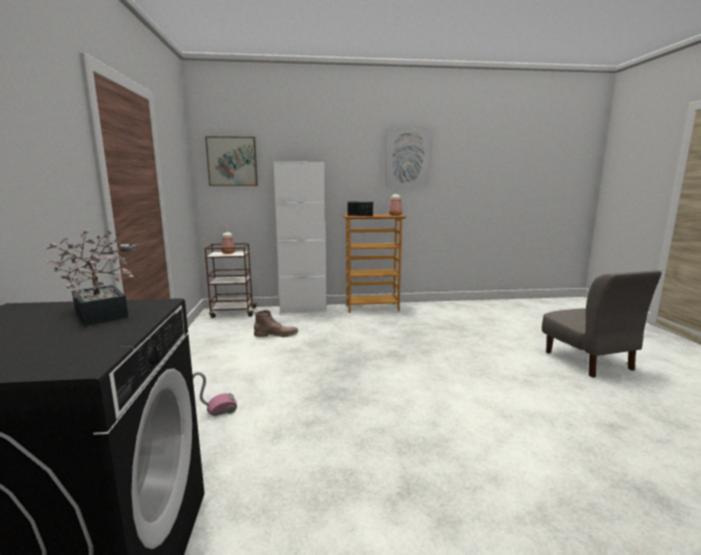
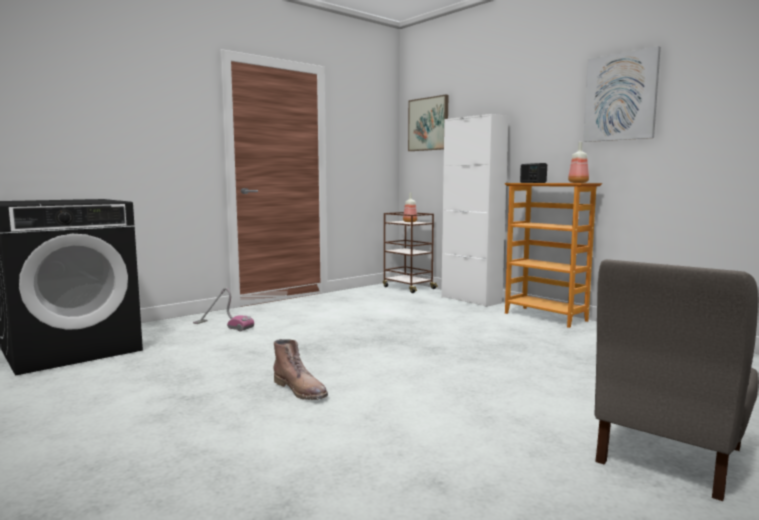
camera: 55 degrees right, 5 degrees down
potted plant [45,229,134,325] -> none
brown boot [254,310,299,337] -> brown boot moved to [273,339,328,400]

